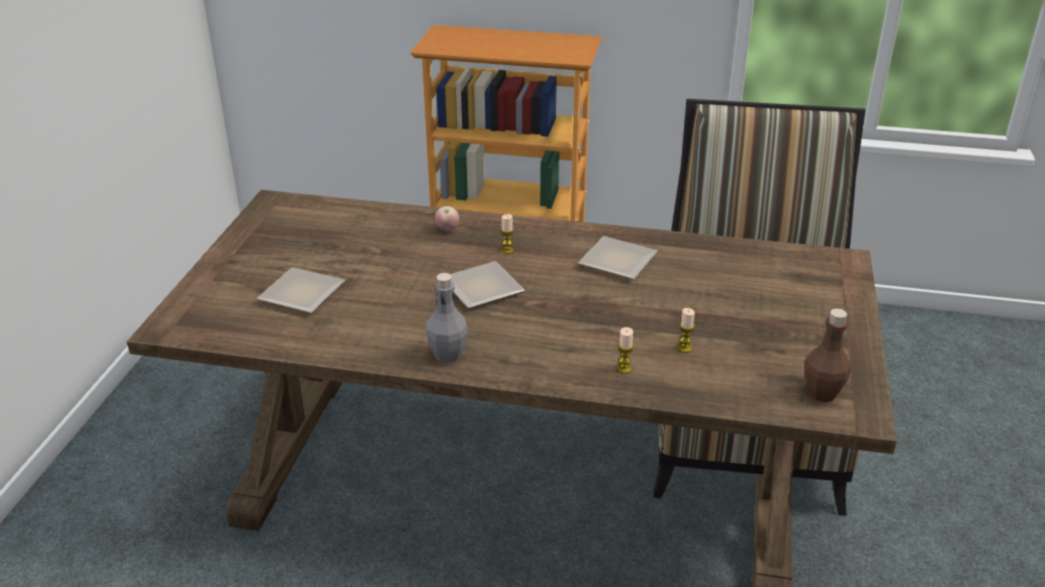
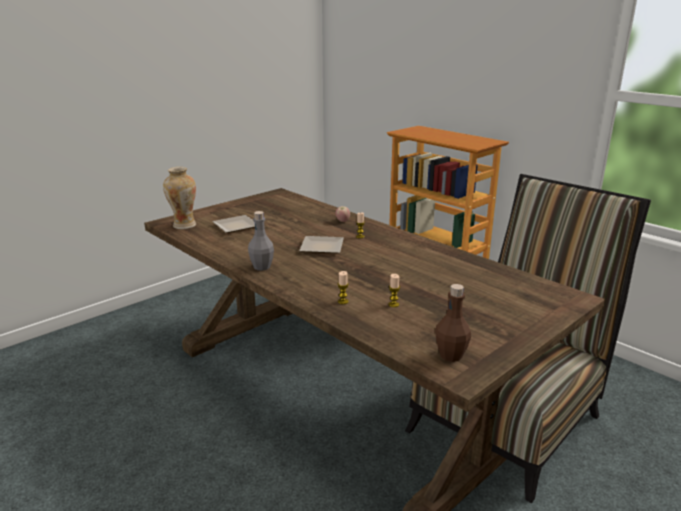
camera: 35 degrees right, 10 degrees down
plate [578,236,658,280] -> none
none -> vase [163,167,196,229]

